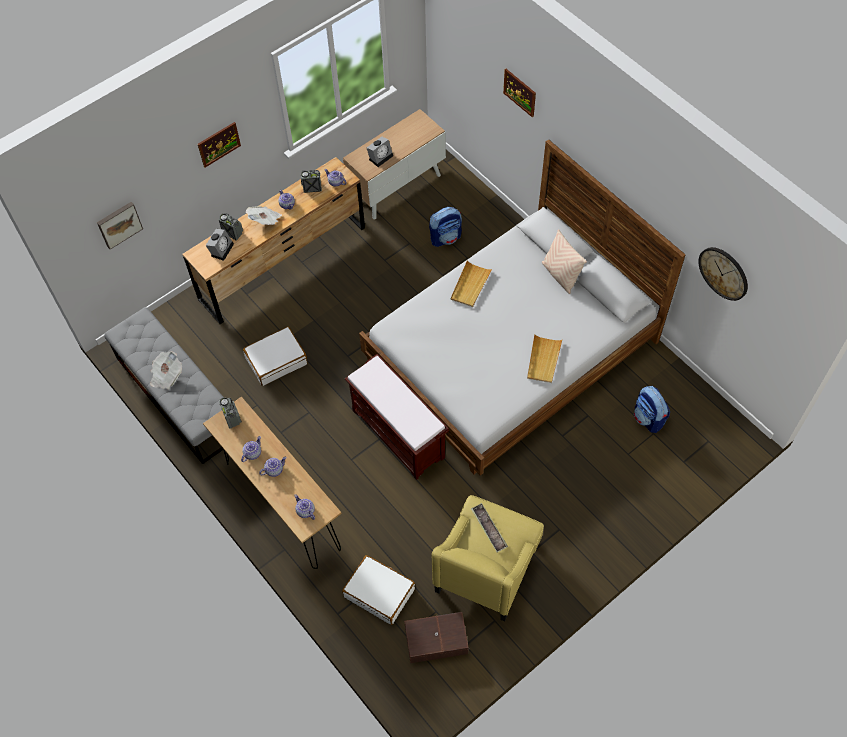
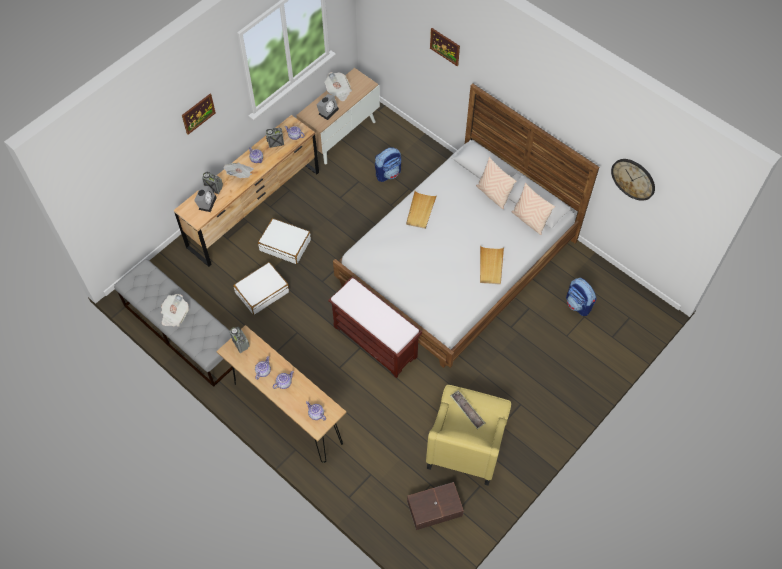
camera: 10 degrees left, 0 degrees up
picture [97,202,143,249] -> none
white suitcase [342,555,415,625] -> white suitcase moved to [258,218,311,264]
none -> newspaper [325,72,352,101]
none -> beige pillow [511,183,555,235]

